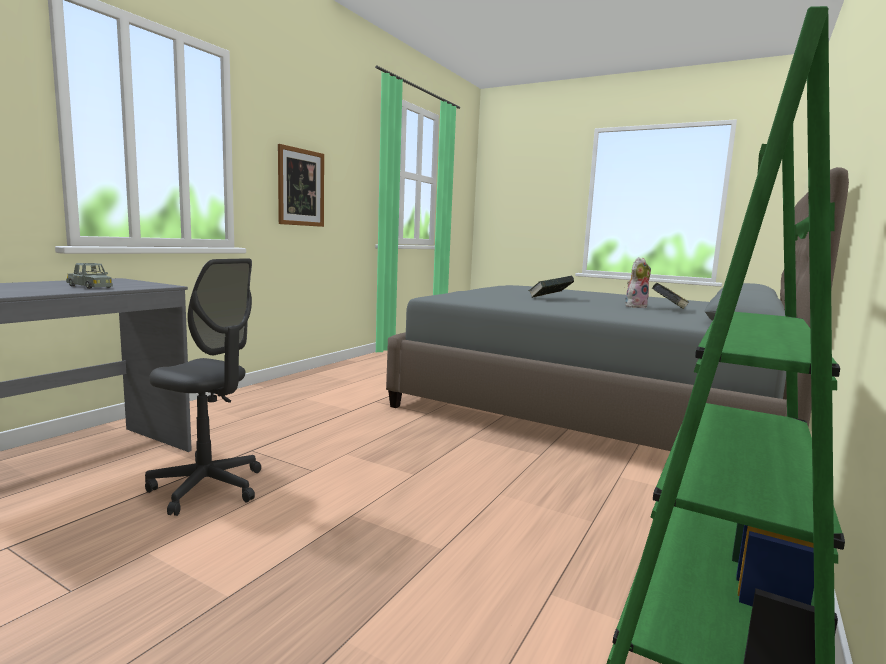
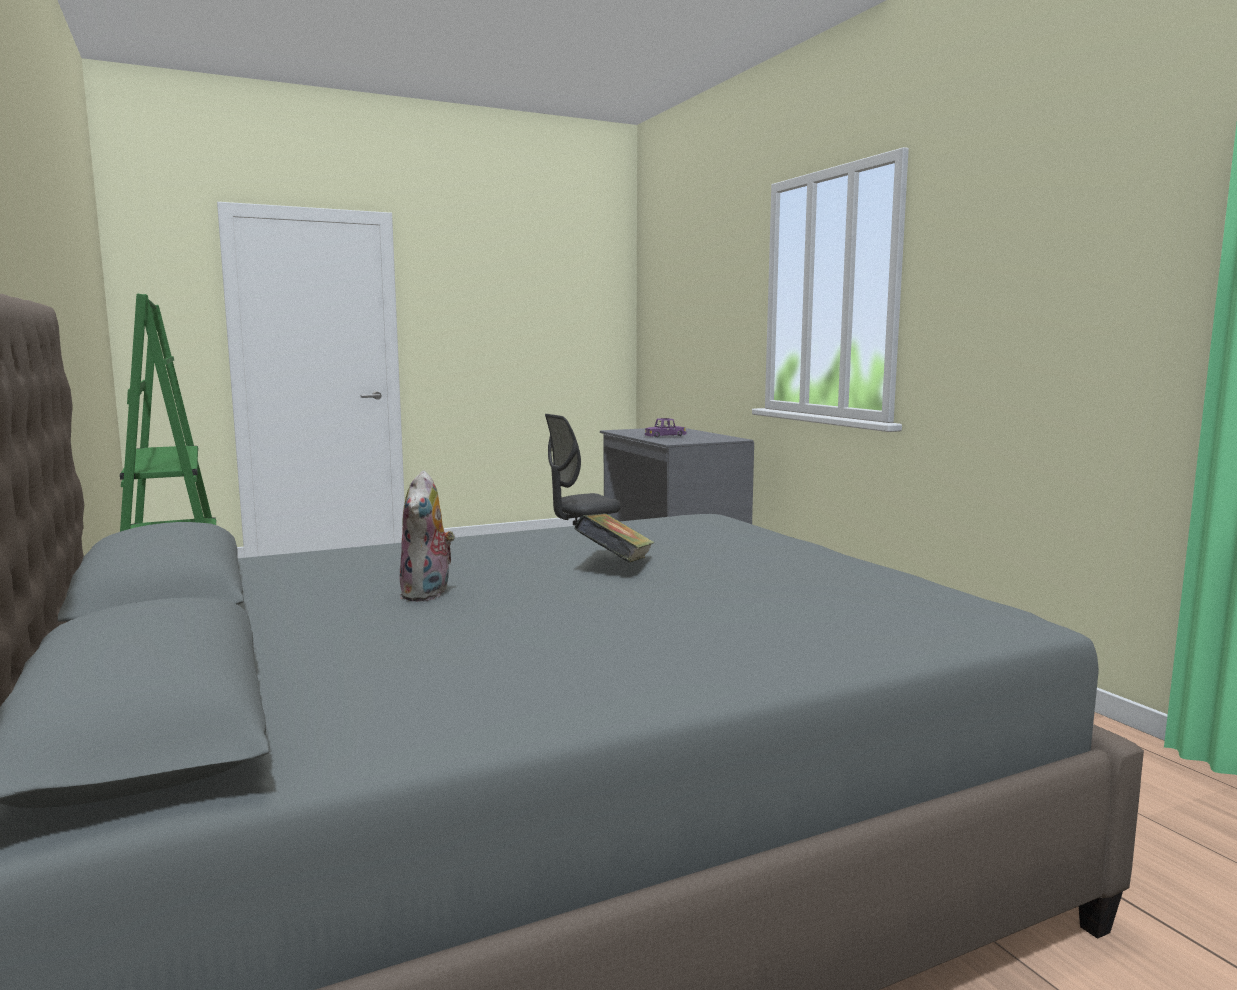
camera: 125 degrees right, 0 degrees up
grey toy car [66,263,113,289] -> purple toy car [645,418,686,438]
picture [278,144,324,227] -> none
book [652,283,690,309] -> none

